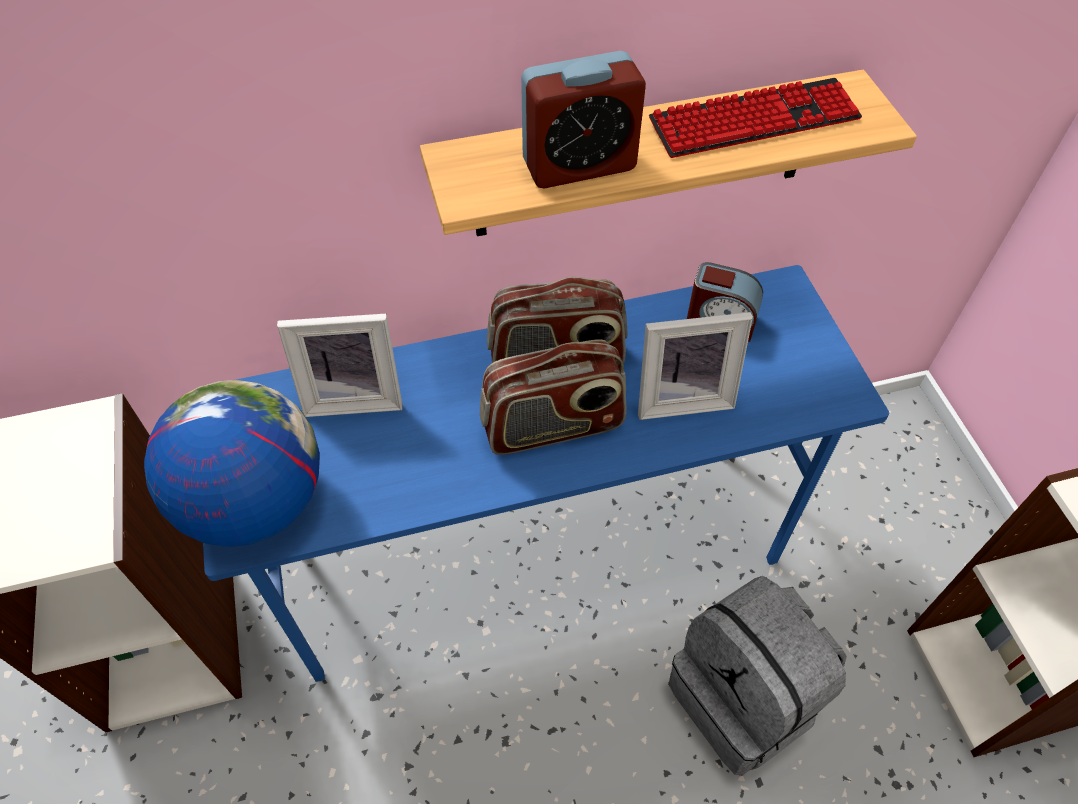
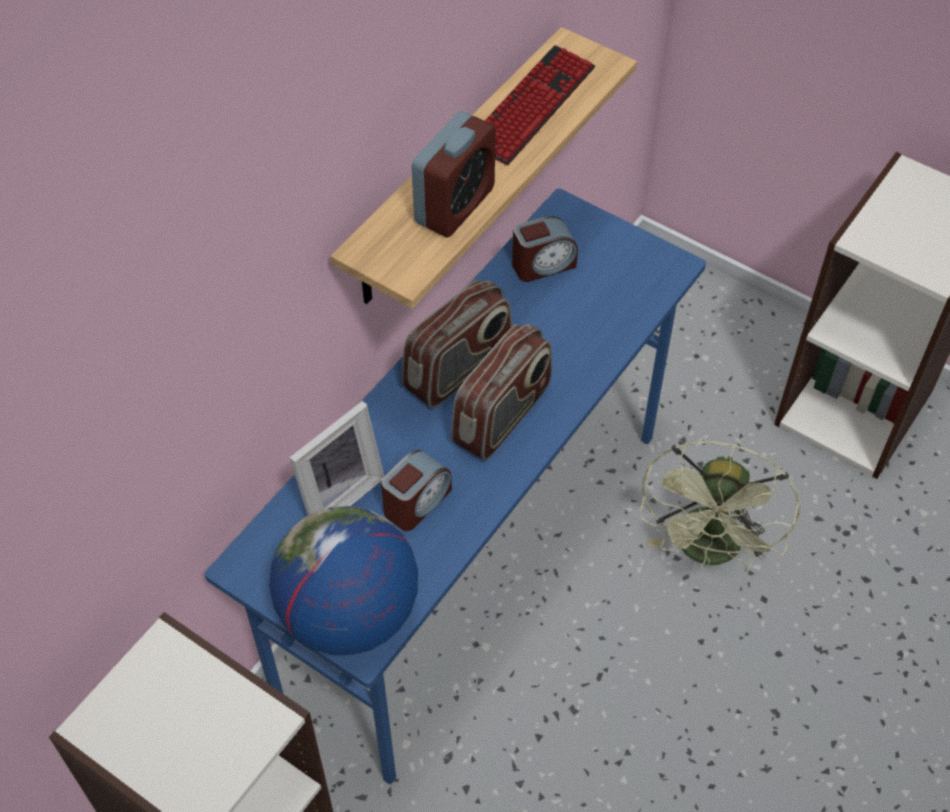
camera: 40 degrees left, 0 degrees up
picture frame [638,312,753,420] -> none
grey backpack [668,576,847,775] -> green fan [639,441,801,572]
none -> alarm clock [381,450,452,531]

